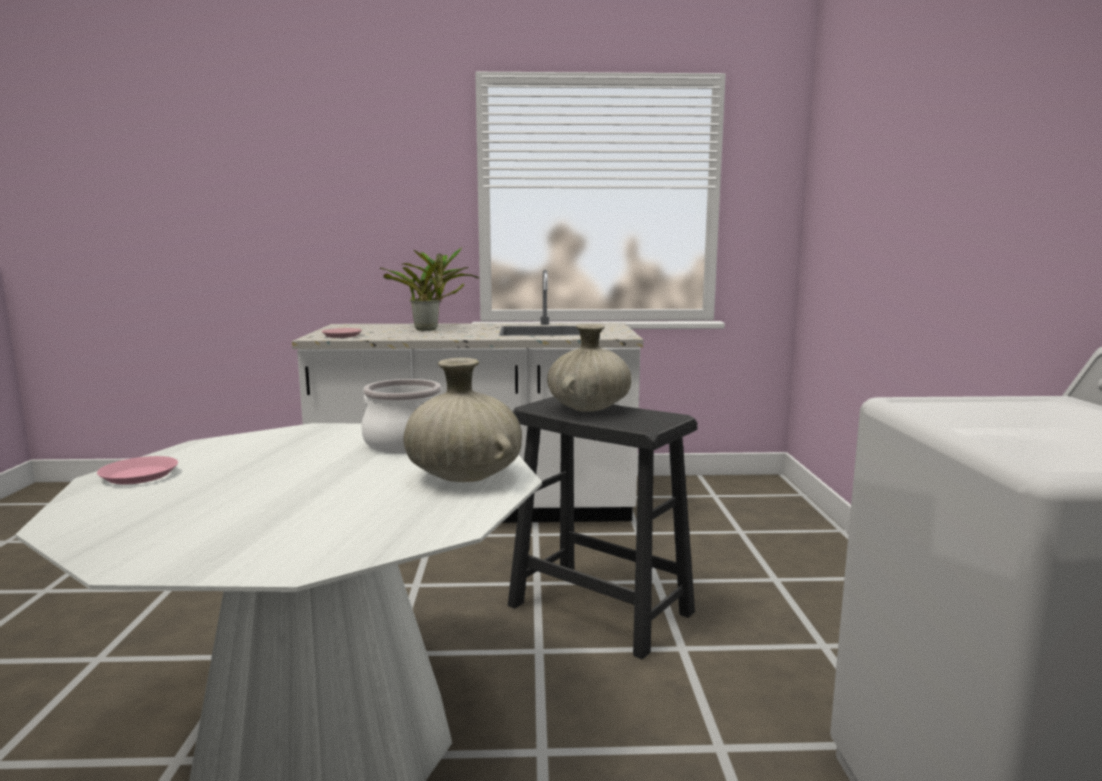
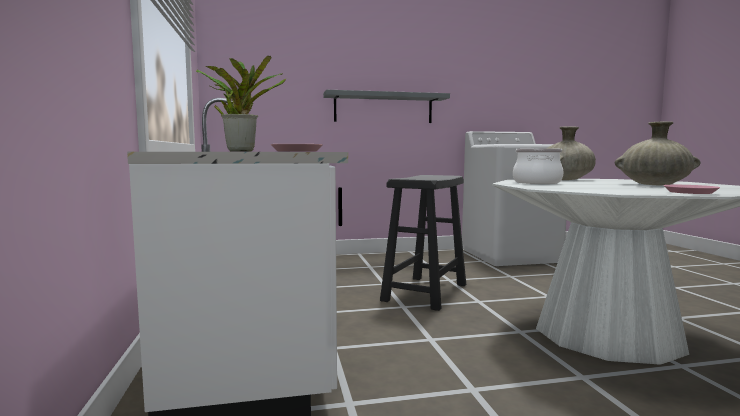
camera: 100 degrees left, 5 degrees down
beige vase [547,324,631,412] -> beige vase moved to [615,121,700,185]
none -> grey shelf [323,90,450,123]

